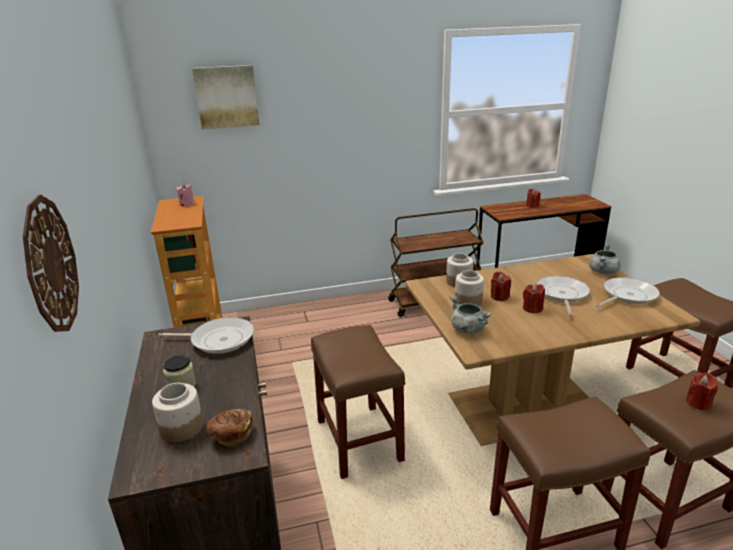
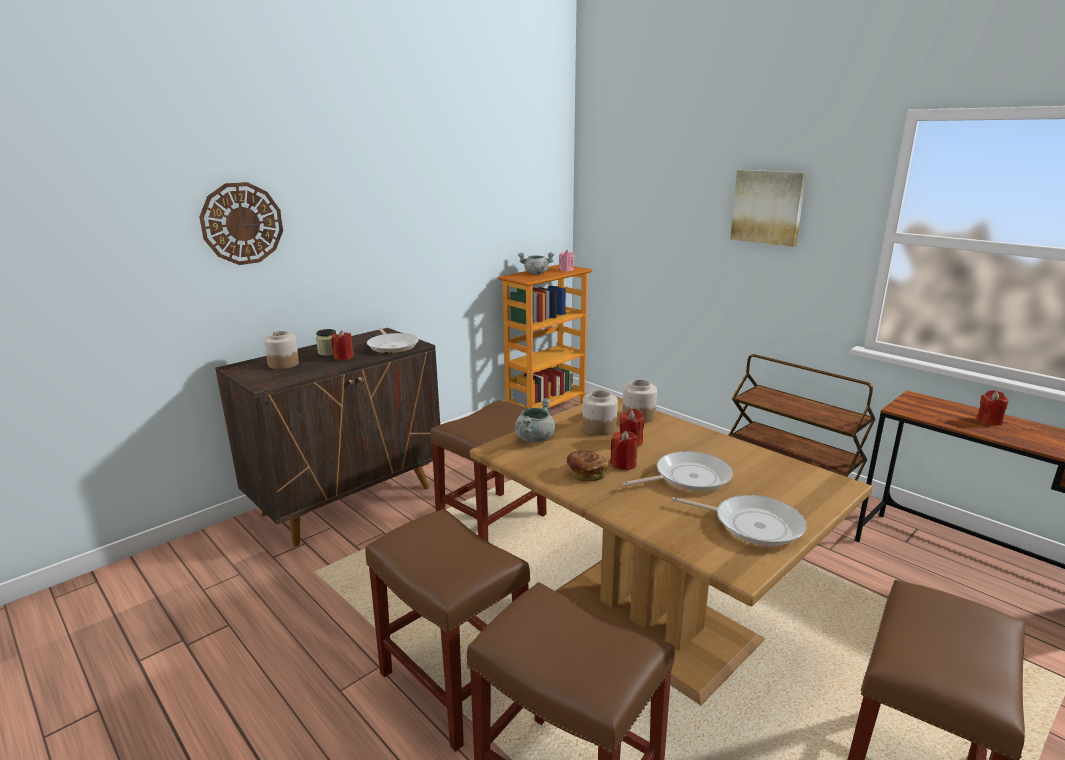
camera: 60 degrees right, 5 degrees down
picture [192,65,260,129] -> picture moved to [730,170,806,247]
bread [206,409,253,447] -> bread moved to [566,450,608,481]
grey cooking pot [589,243,621,274] -> grey cooking pot moved to [518,252,554,274]
red candle [686,373,718,411] -> red candle moved to [331,330,354,360]

